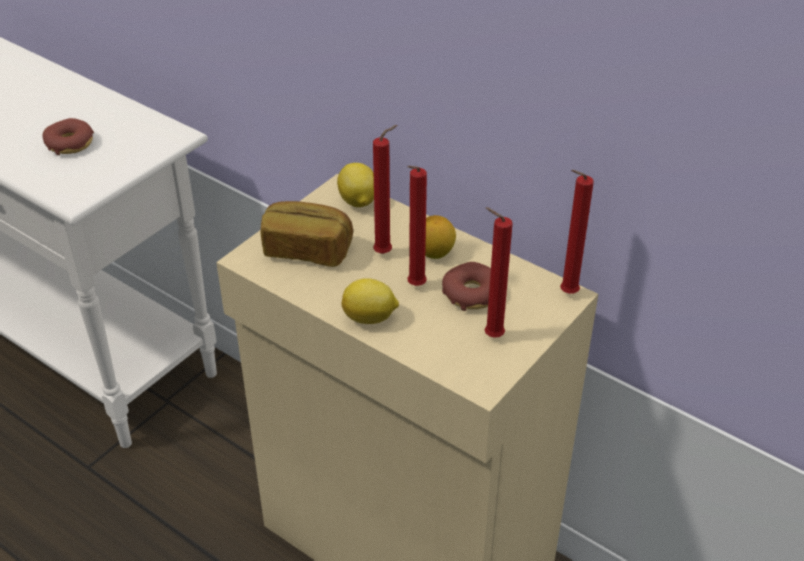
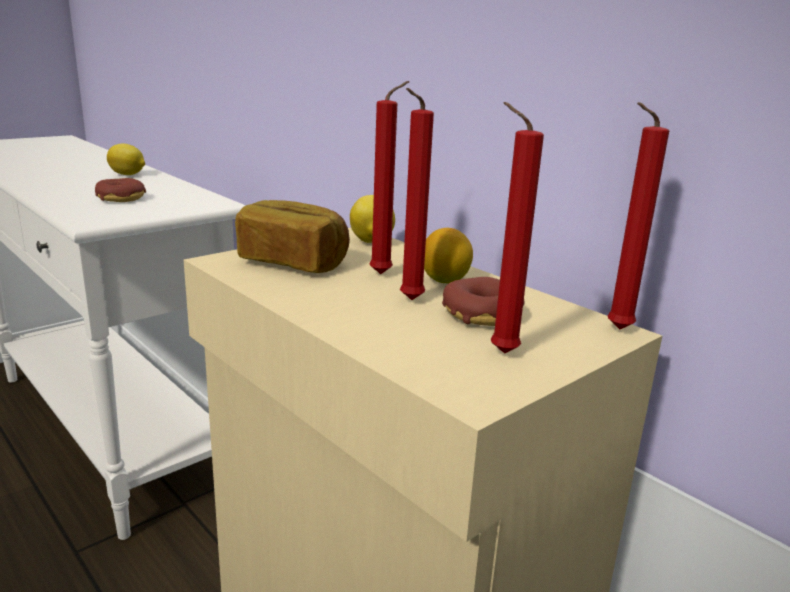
camera: 10 degrees right, 20 degrees down
lemon [342,278,399,324] -> lemon moved to [107,143,145,175]

